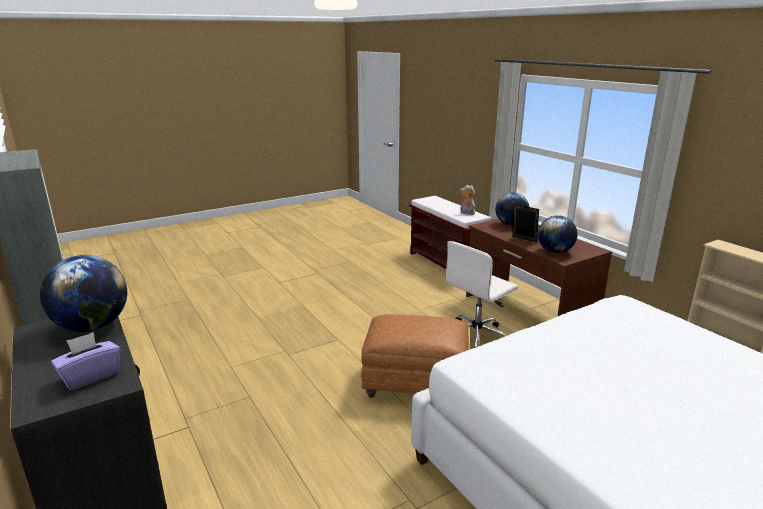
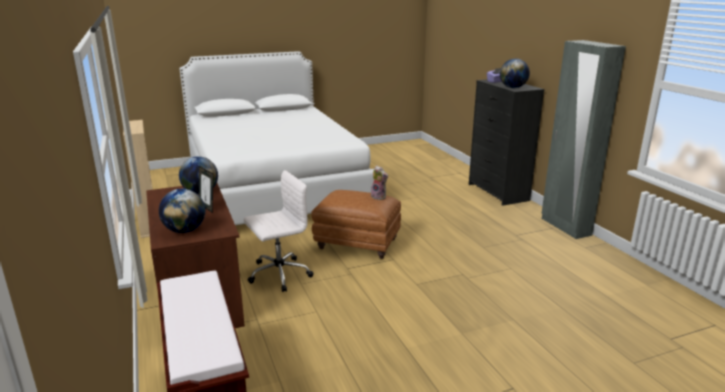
camera: 170 degrees left, 0 degrees up
plush toy [459,185,475,215] -> plush toy moved to [371,166,388,200]

